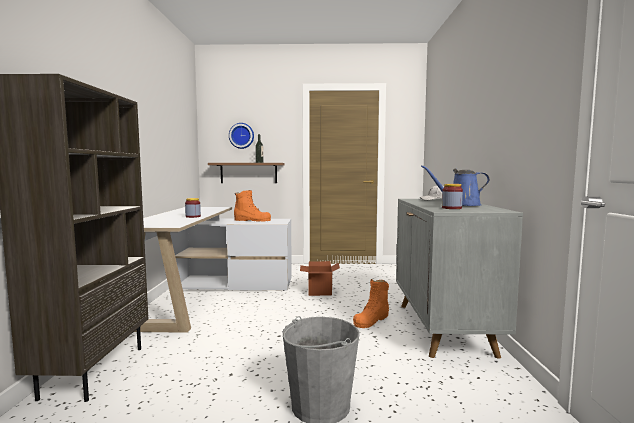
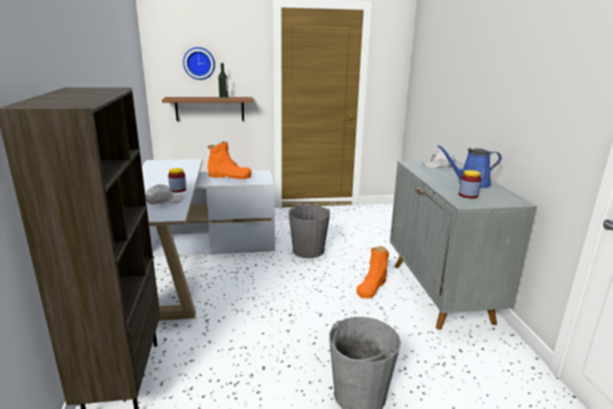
camera: 10 degrees left, 15 degrees up
cardboard box [300,261,340,296] -> grey bucket [288,203,330,258]
none -> white cap [145,184,184,204]

